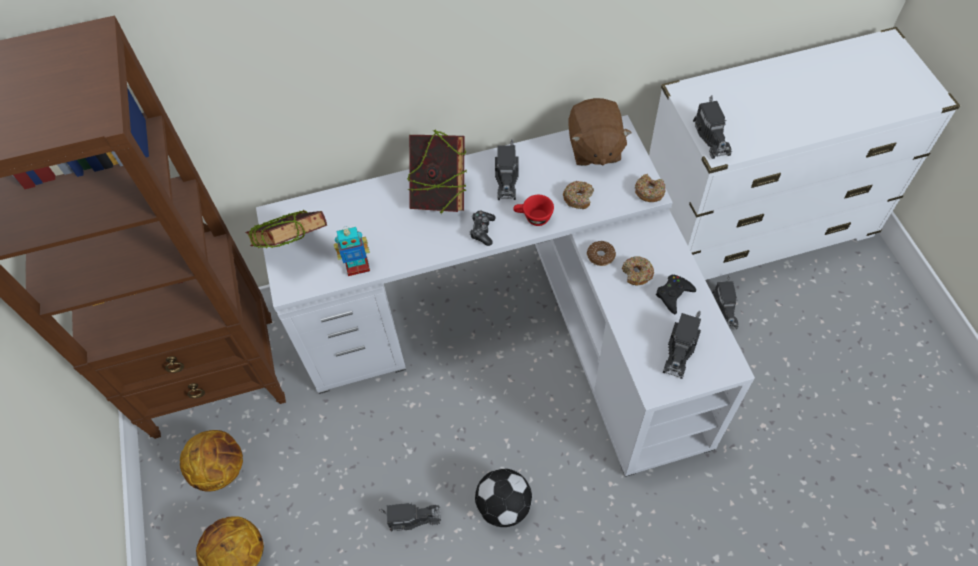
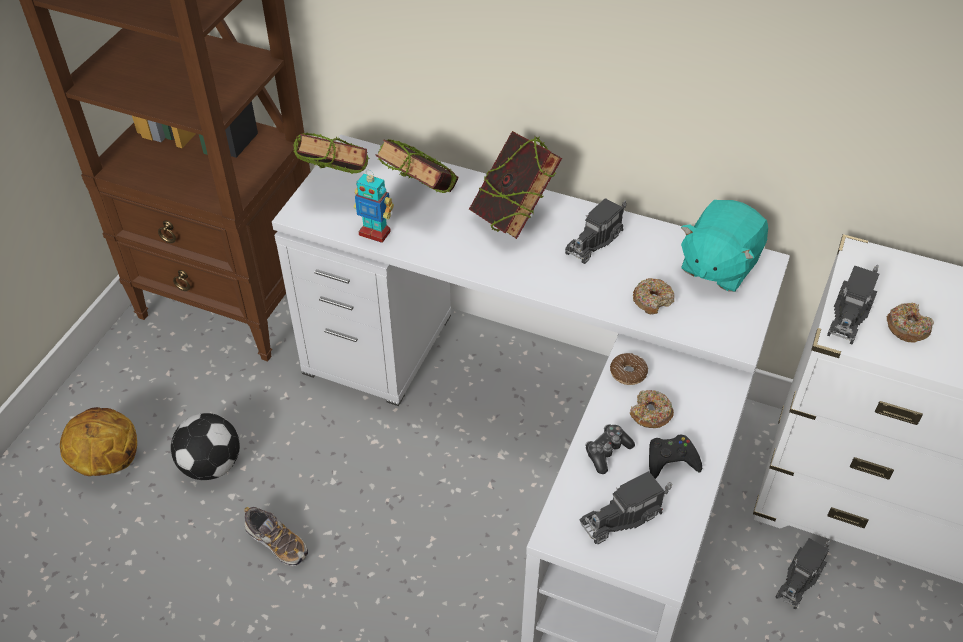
camera: 35 degrees right, 10 degrees down
basketball [180,430,243,491] -> none
toy truck [379,503,441,532] -> shoe [244,507,308,567]
game controller [470,211,495,246] -> game controller moved to [585,424,635,474]
football [475,468,532,527] -> football moved to [171,413,240,480]
red cup [513,195,554,226] -> none
brown plush toy [568,98,632,166] -> turquoise plush toy [681,200,768,292]
donut [635,174,665,202] -> donut moved to [887,303,934,343]
none -> book [375,139,459,193]

